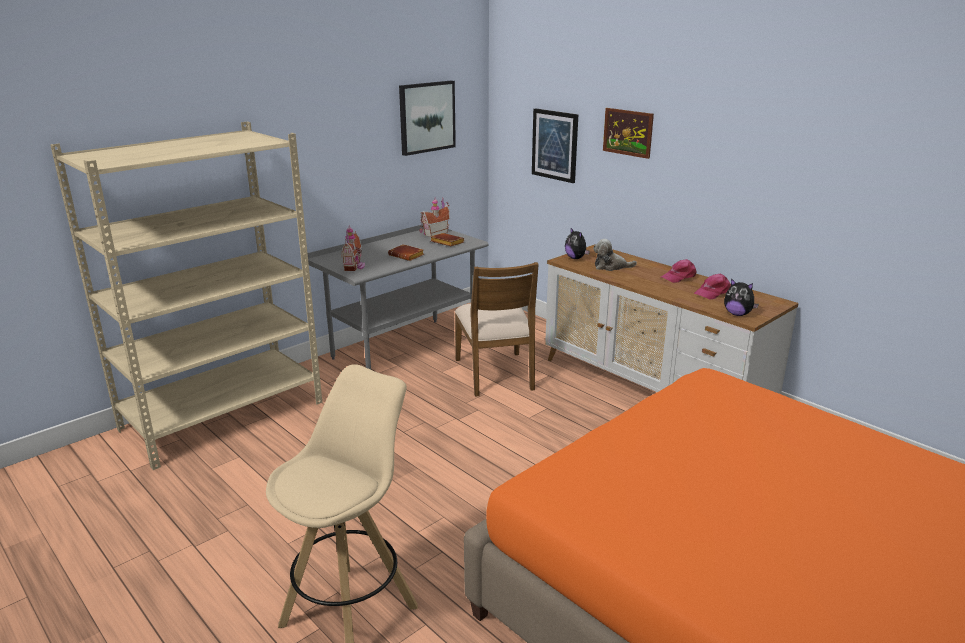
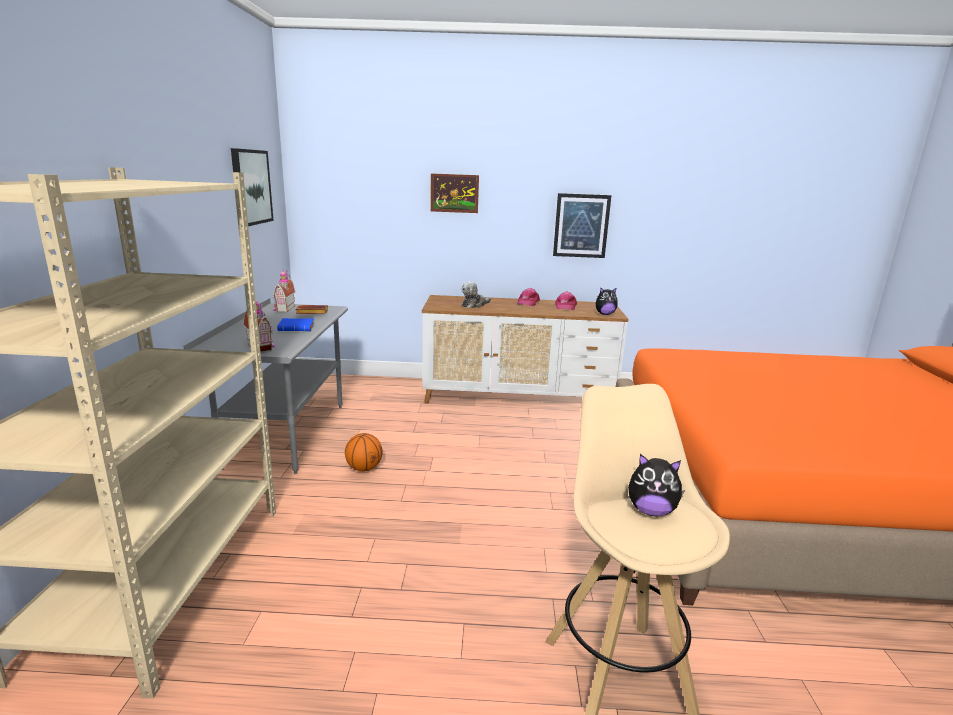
camera: 45 degrees left, 5 degrees down
brown book [388,244,424,261] -> blue book [277,318,314,331]
brown chair [455,262,539,397] -> none
picture [532,108,578,183] -> picture moved to [553,193,611,258]
plush toy [565,228,590,259] -> plush toy moved to [628,454,685,516]
none -> basketball [345,433,383,472]

